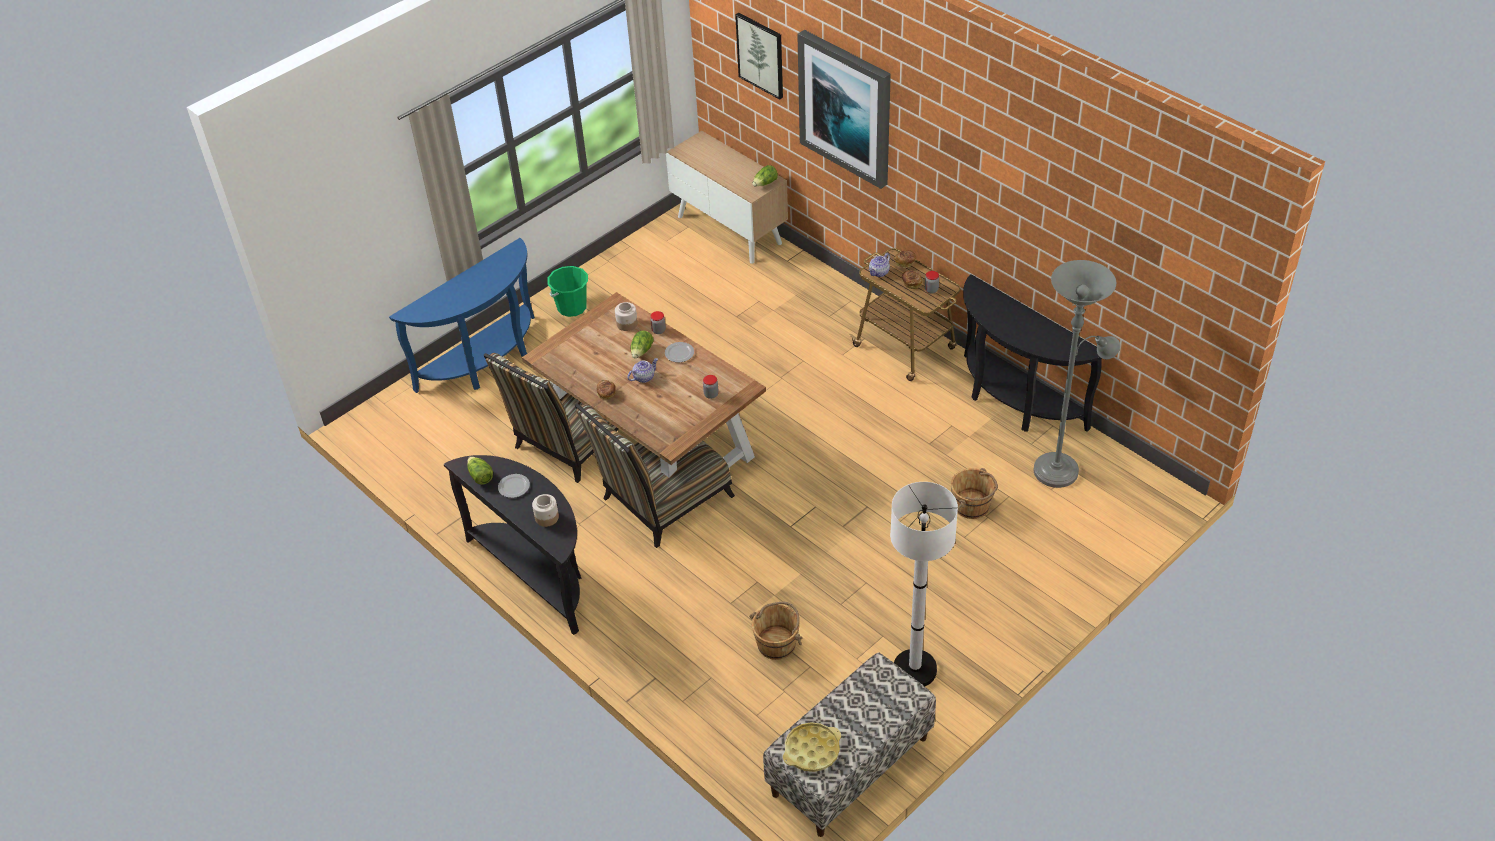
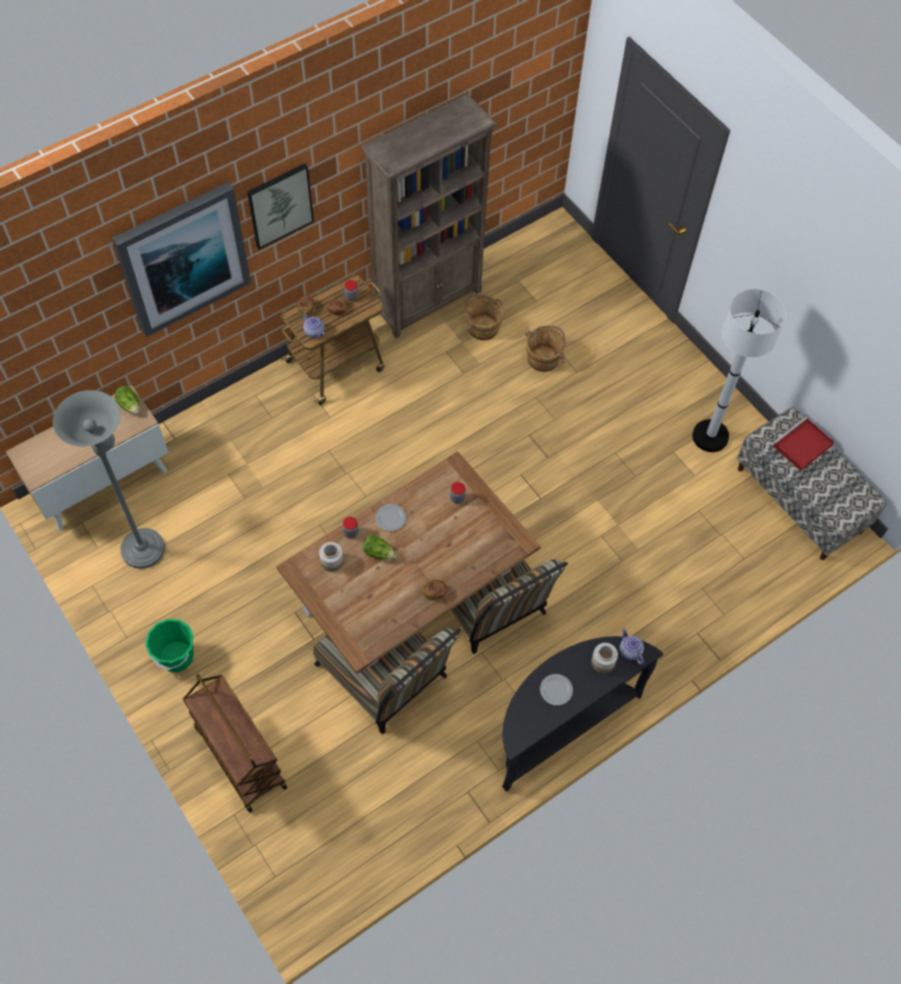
camera: 85 degrees left, 15 degrees up
blue console table [389,238,535,393] -> brown cart [183,674,287,813]
lettuce [467,457,493,485] -> none
teapot [627,358,658,383] -> teapot moved to [620,628,644,665]
picture [735,13,783,100] -> picture moved to [247,163,314,250]
brown bucket [749,602,803,660] -> brown bucket moved to [464,294,504,341]
yellow tray [783,722,841,772] -> none
black console table [963,274,1102,432] -> brown bookcase [361,94,497,338]
grey floor lamp [1034,260,1120,488] -> grey floor lamp moved to [53,390,165,569]
none -> red tray [773,417,834,471]

